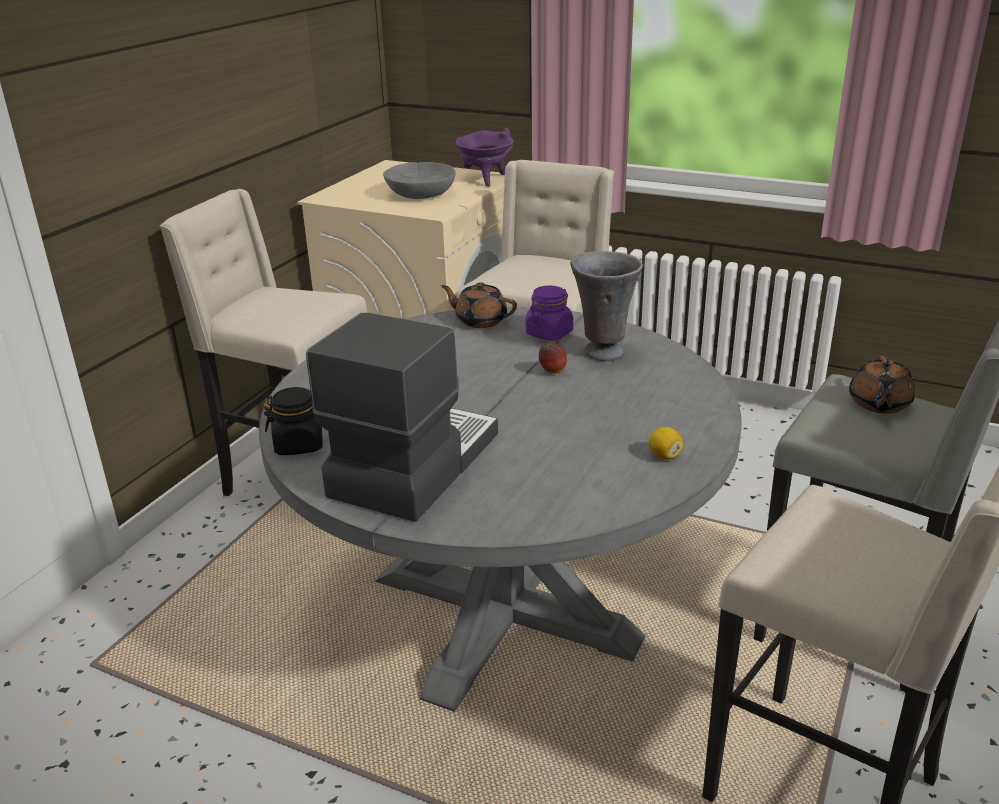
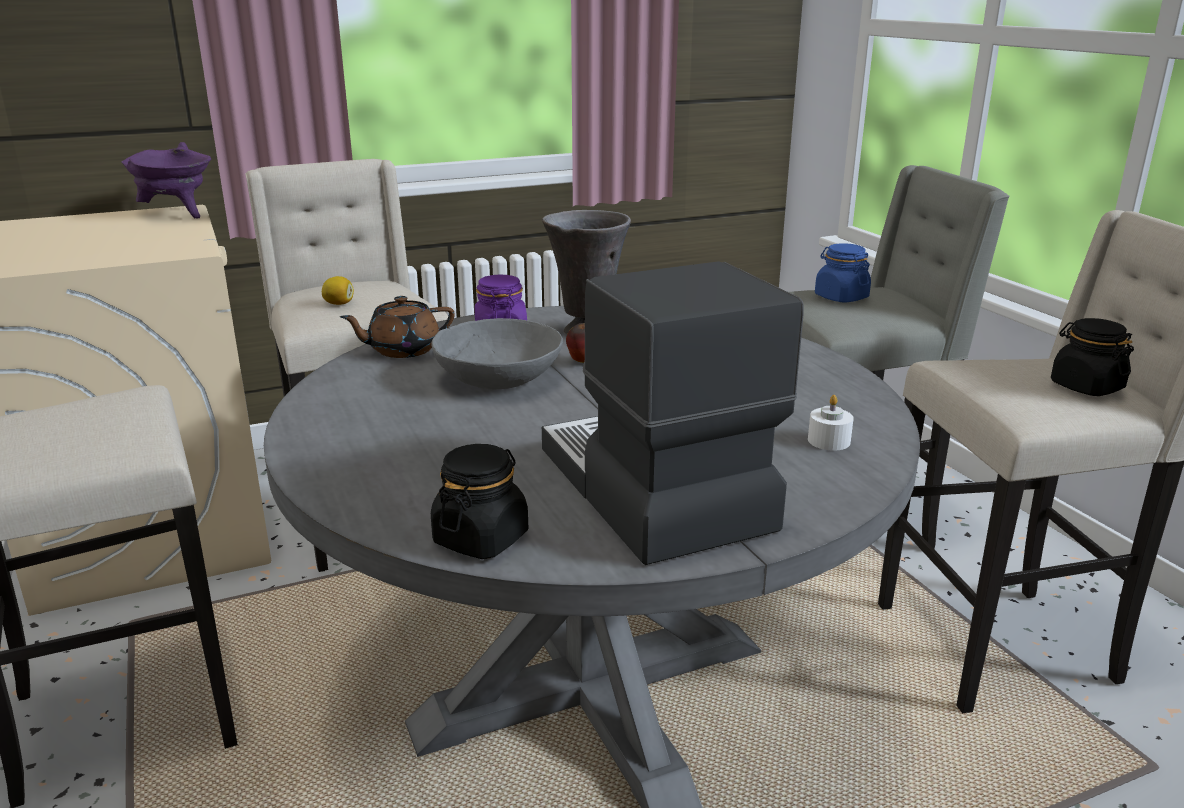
camera: 50 degrees left, 5 degrees down
grey bowl [383,162,456,199] -> grey bowl moved to [432,318,563,389]
lemon [648,427,684,460] -> lemon moved to [322,276,354,305]
brown teapot [849,356,915,413] -> blue jar [815,243,871,303]
none -> white candle [808,395,854,451]
none -> black jar [1051,318,1134,396]

